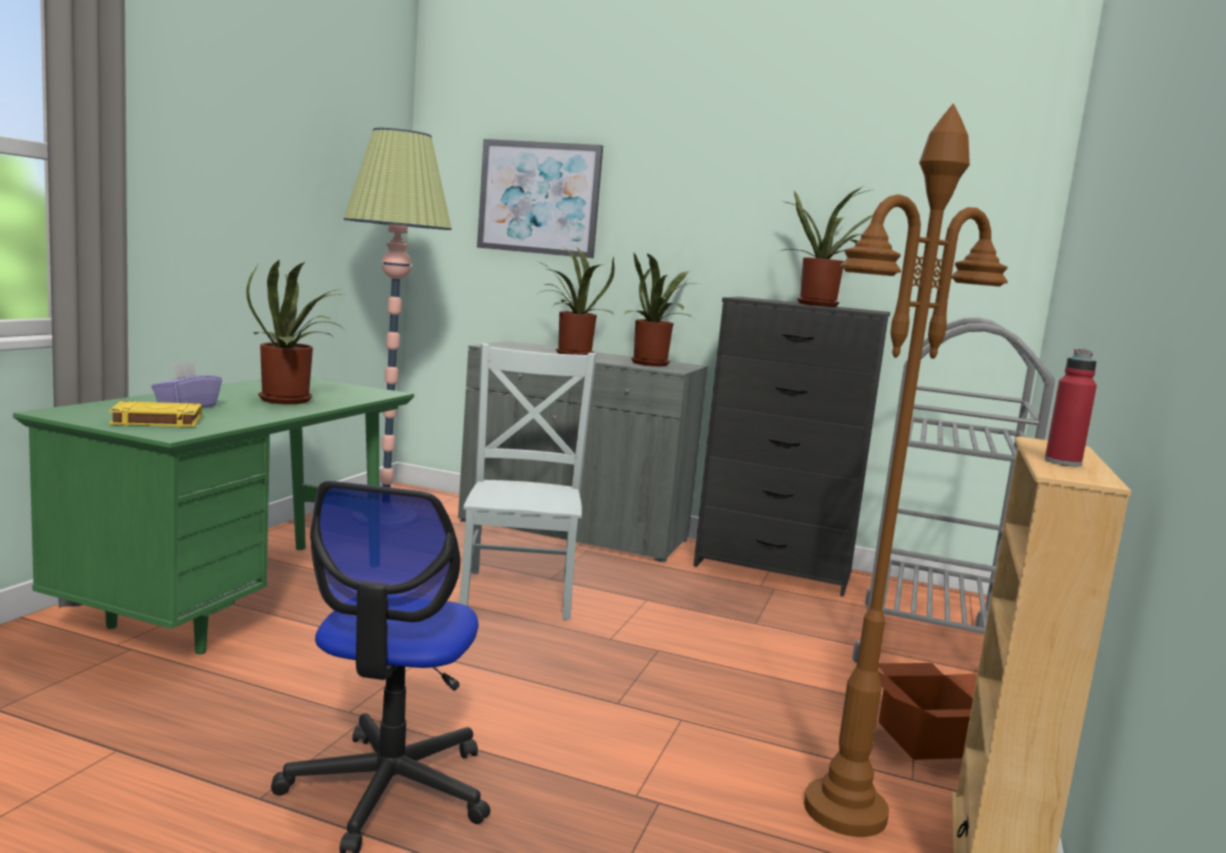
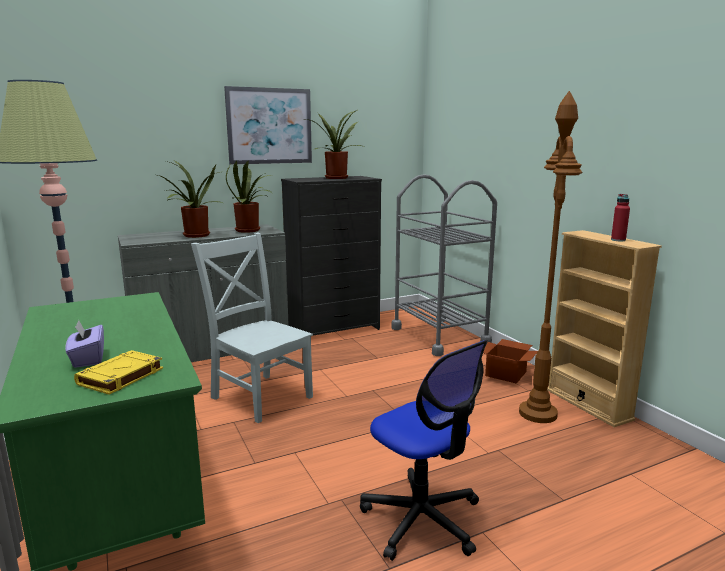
camera: 45 degrees left, 5 degrees up
potted plant [246,260,345,404] -> none
picture [477,139,603,258] -> picture moved to [224,86,312,165]

